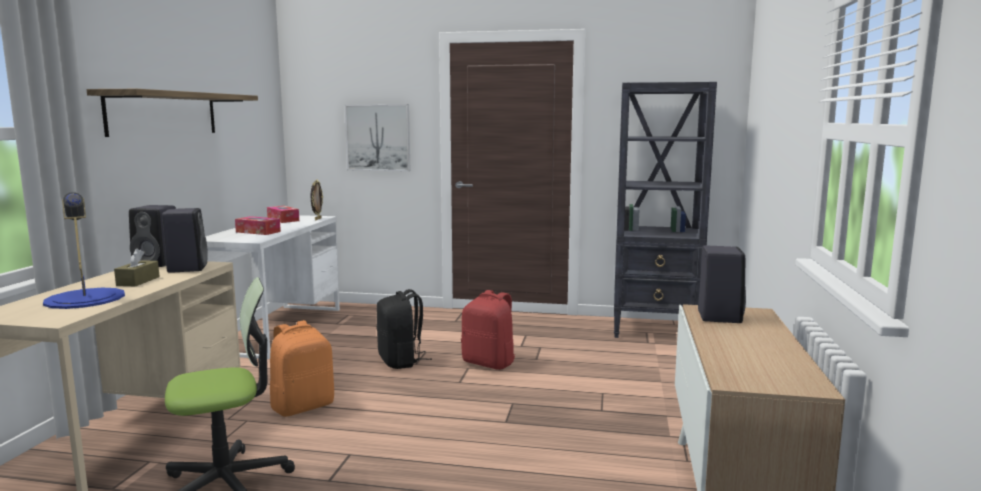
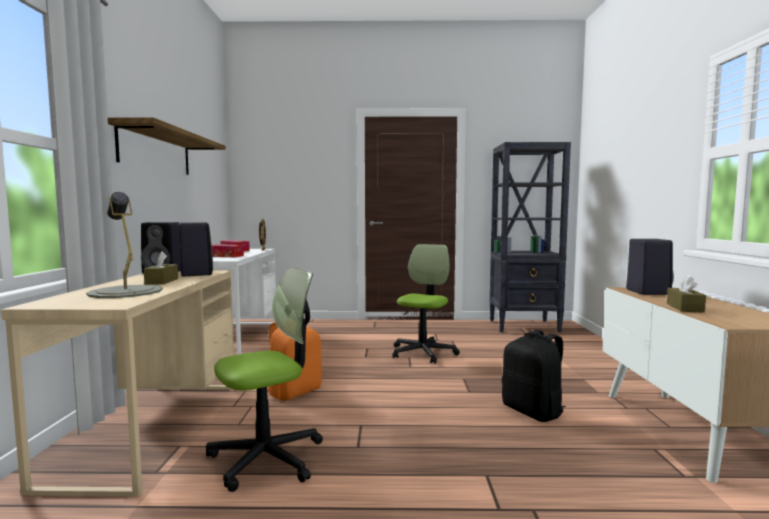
camera: 10 degrees left, 5 degrees down
blue table lamp [43,192,125,309] -> grey table lamp [86,192,163,298]
picture [345,104,411,171] -> none
black backpack [376,289,432,369] -> black backpack moved to [502,330,566,422]
red backpack [461,290,515,370] -> office chair [392,244,460,364]
none -> brown tissue box [667,275,706,313]

